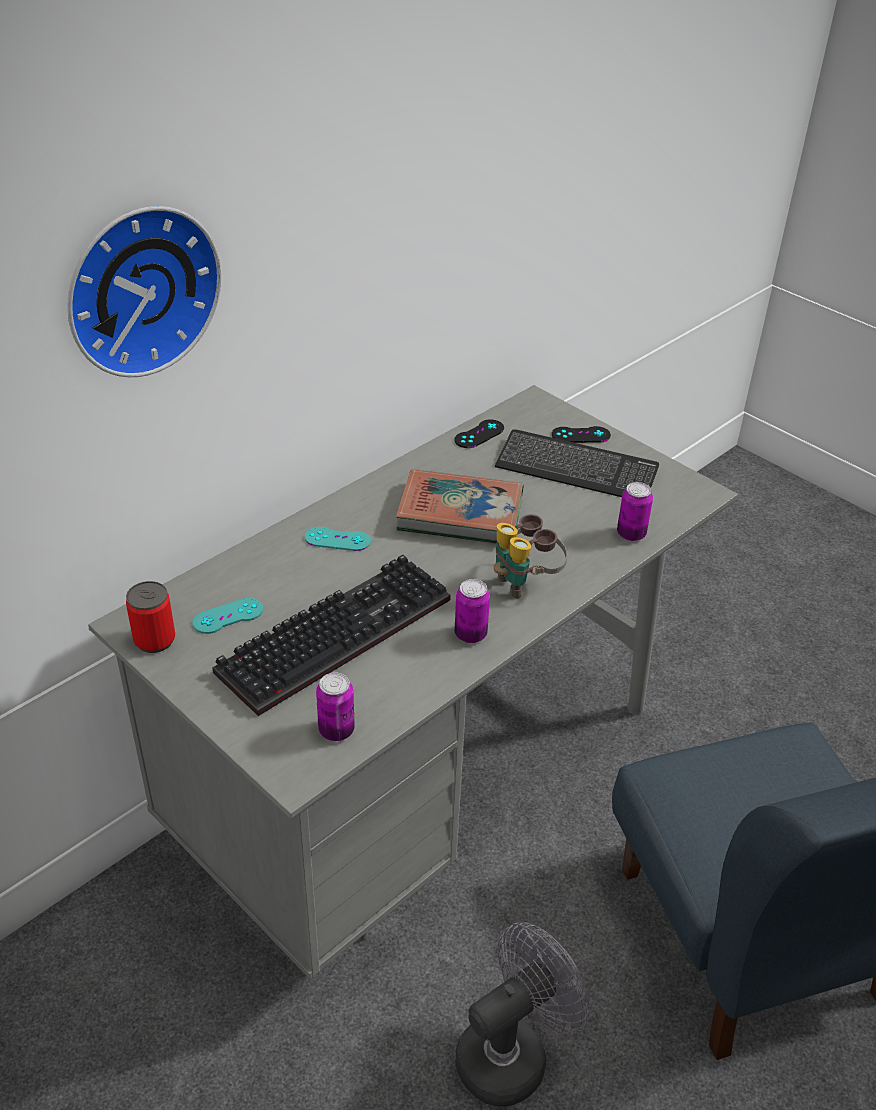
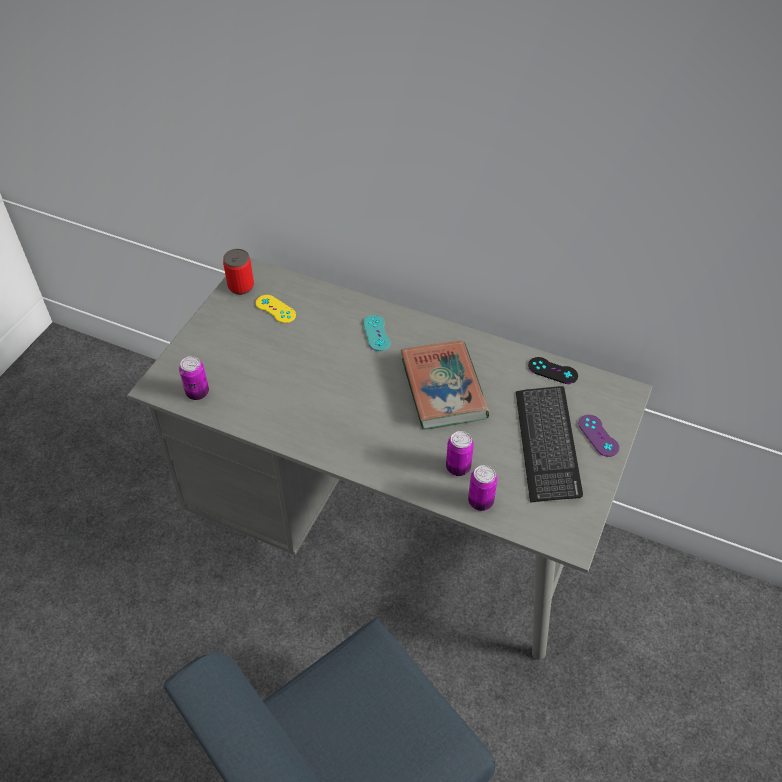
camera: 70 degrees right, 10 degrees up
wall clock [67,206,221,377] -> none
turquoise game controller [192,598,263,634] -> yellow game controller [256,295,296,323]
keyboard [212,555,451,716] -> none
can [455,579,490,643] -> can moved to [446,431,474,476]
grey fan [455,922,589,1107] -> none
binoculars [494,514,568,599] -> none
black game controller [552,426,611,443] -> purple game controller [578,415,619,457]

